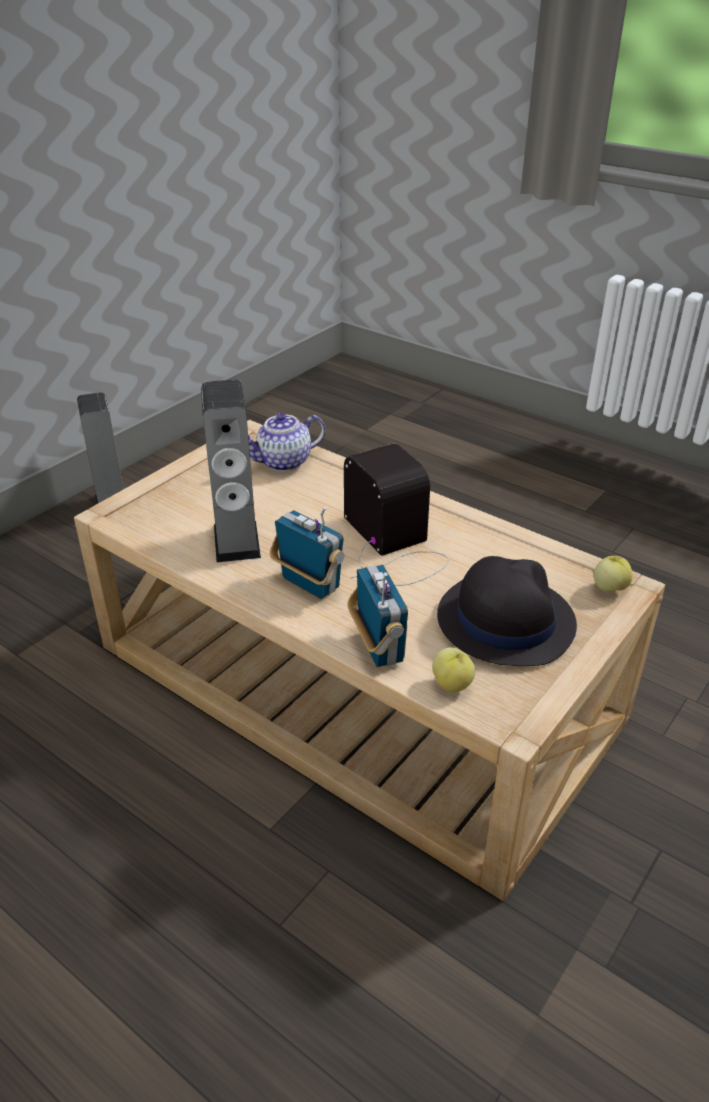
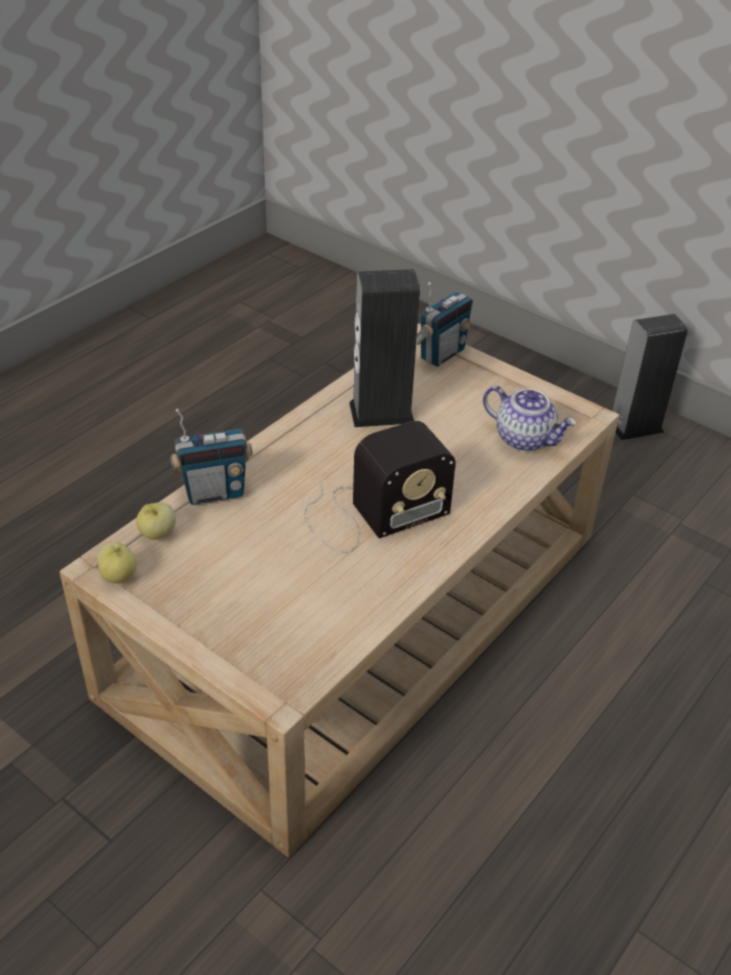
camera: 90 degrees right, 5 degrees up
teapot [248,413,325,471] -> teapot turned 150 degrees clockwise [483,386,577,451]
radio [270,506,344,599] -> radio moved to [416,282,473,367]
black hat [437,556,577,666] -> none
apple [594,556,632,592] -> apple moved to [97,542,137,583]

